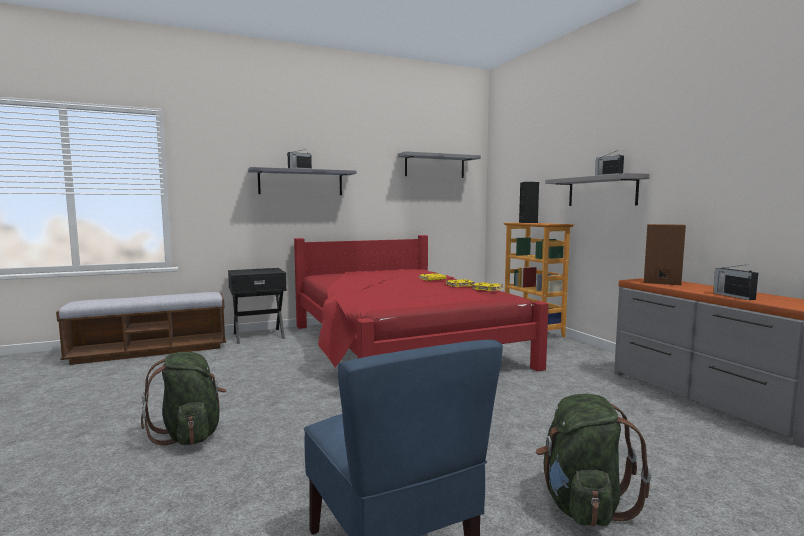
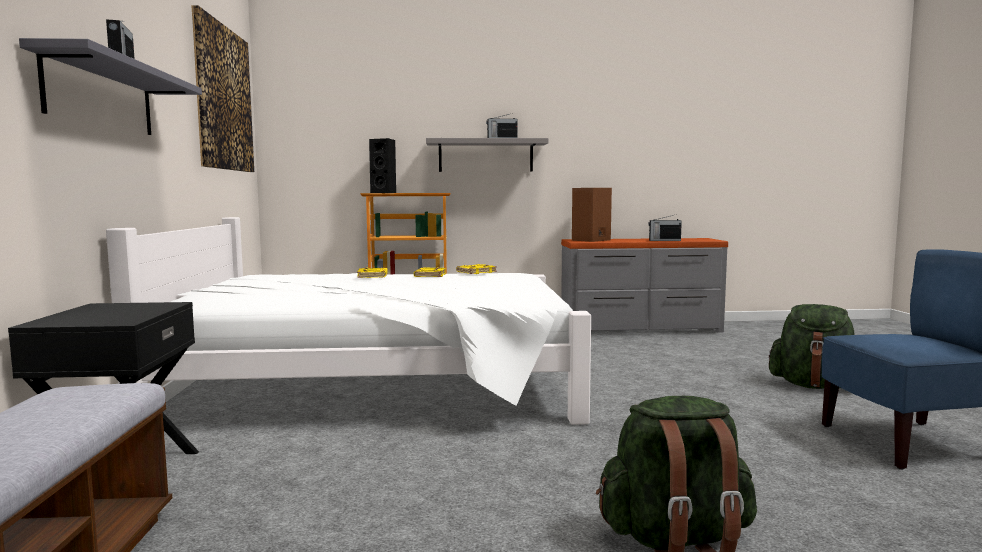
camera: 70 degrees left, 0 degrees up
red bed [294,235,549,371] -> white bed [106,217,591,425]
grey shelf [398,151,481,178] -> picture [191,5,254,172]

